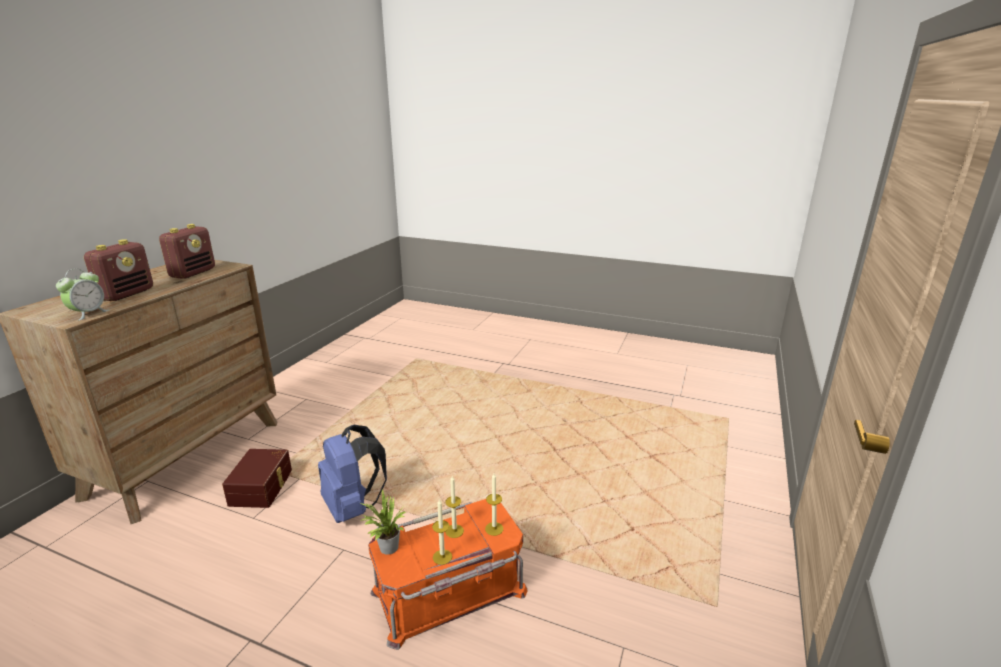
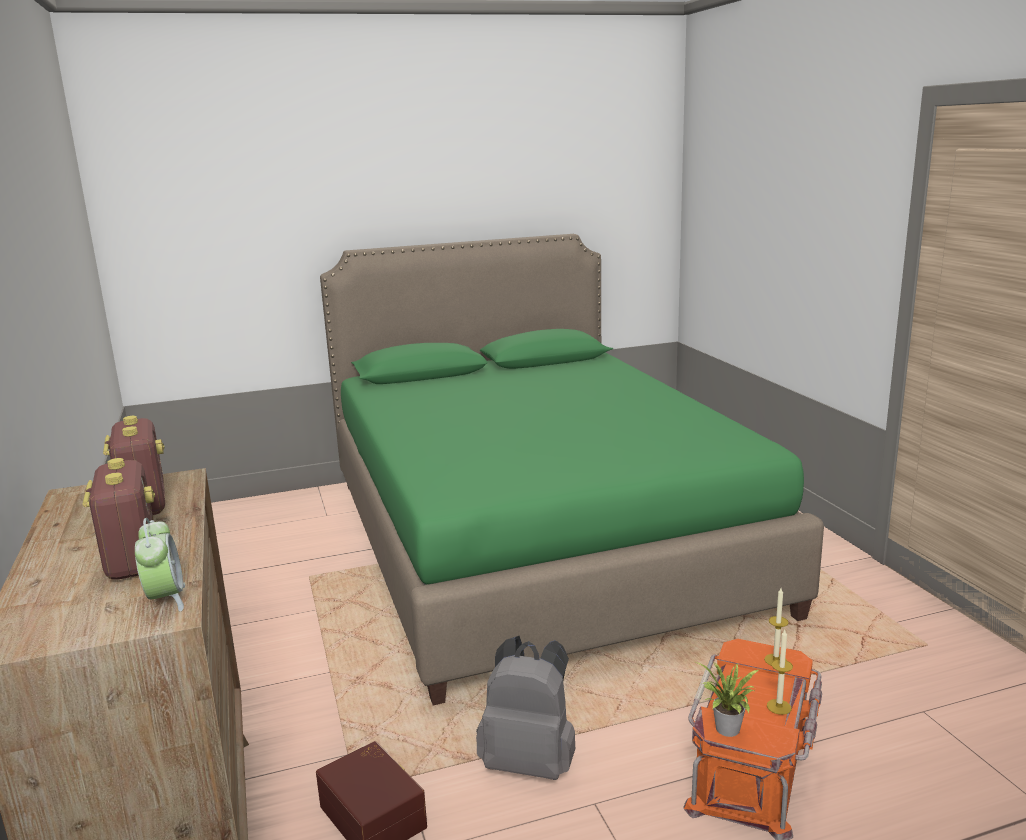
camera: 40 degrees left, 5 degrees down
blue backpack [318,425,387,523] -> grey backpack [476,636,575,780]
candle [445,476,464,538] -> none
none -> green bed [320,234,824,705]

